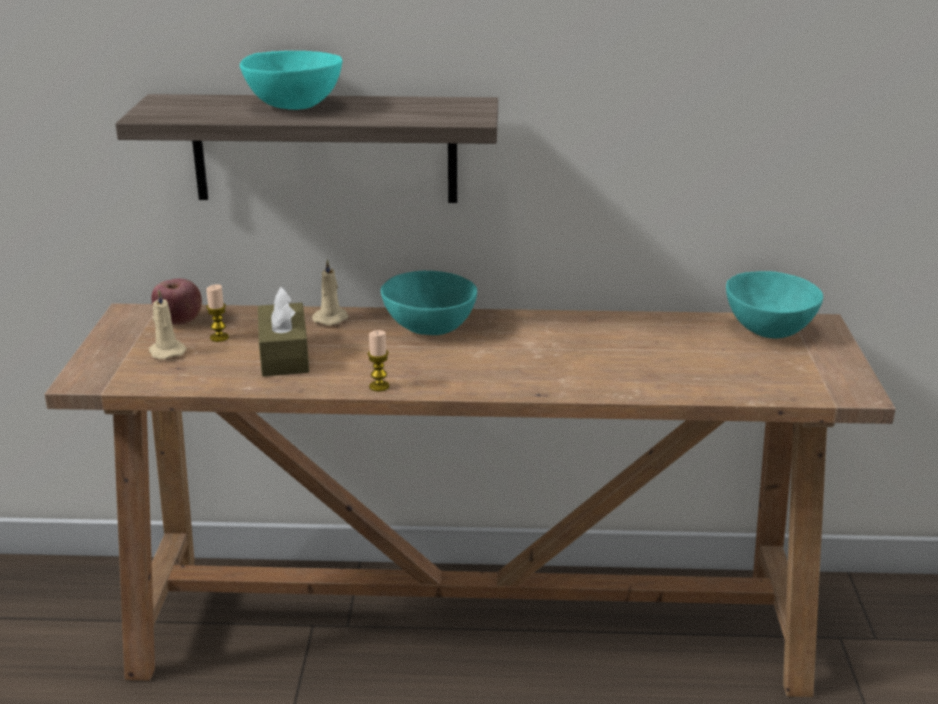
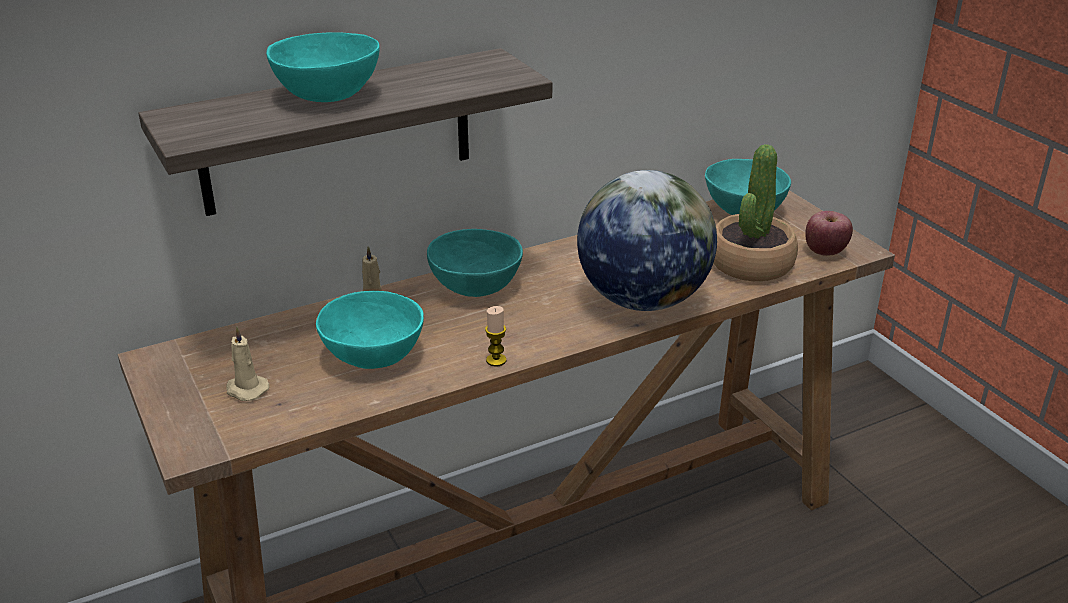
camera: 30 degrees left, 5 degrees up
apple [151,279,202,325] -> apple moved to [805,211,853,256]
candle [206,284,229,342] -> none
brown tissue box [258,287,309,376] -> turquoise bowl [316,291,424,369]
none -> globe [577,170,717,311]
none -> potted plant [714,144,798,281]

